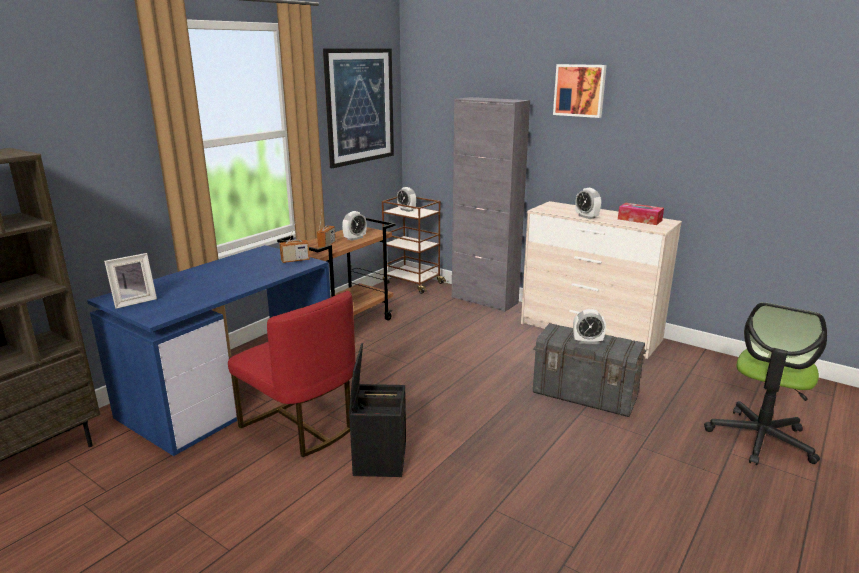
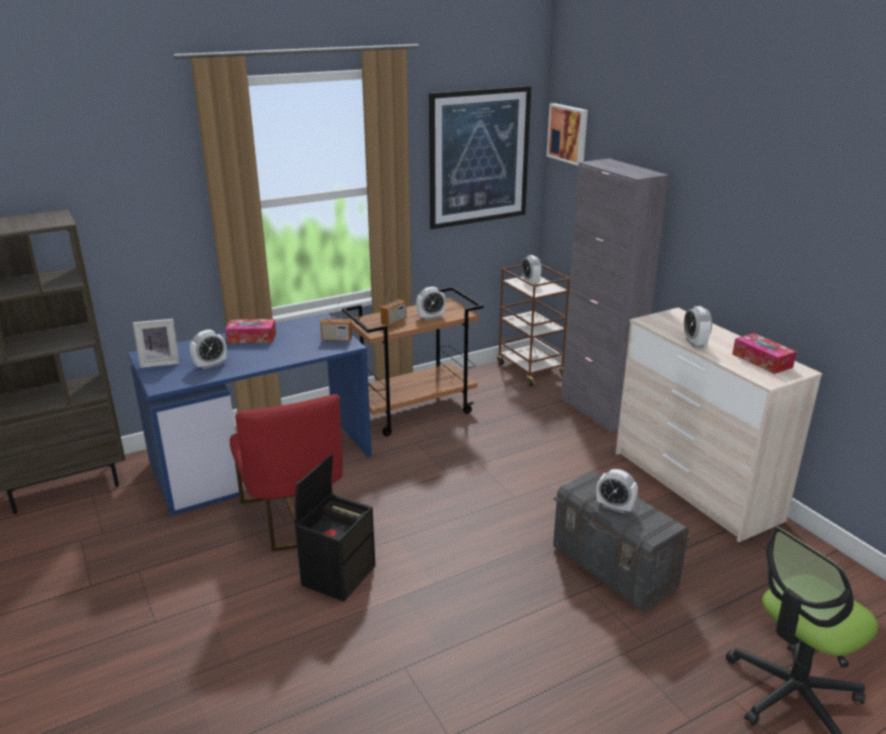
camera: 25 degrees right, 5 degrees up
picture [553,64,607,118] -> picture moved to [547,103,588,166]
none -> alarm clock [190,330,227,370]
none -> tissue box [225,319,276,343]

